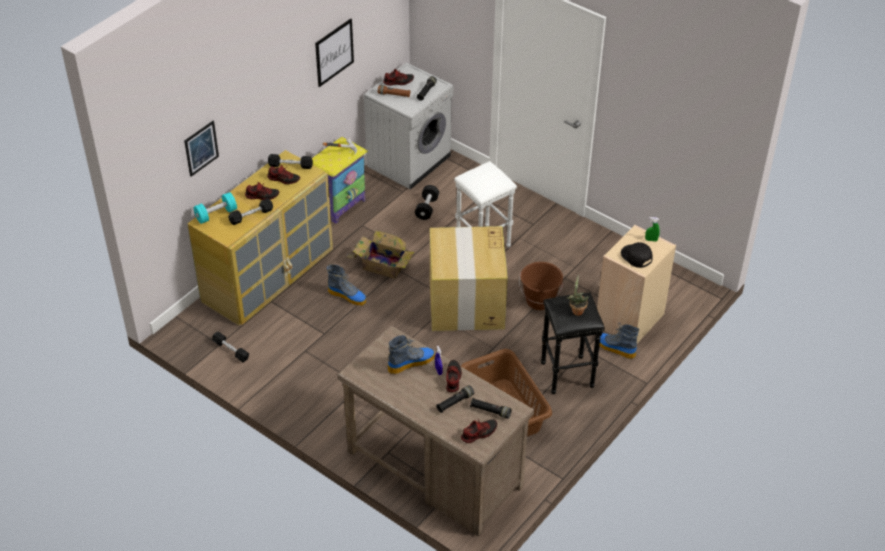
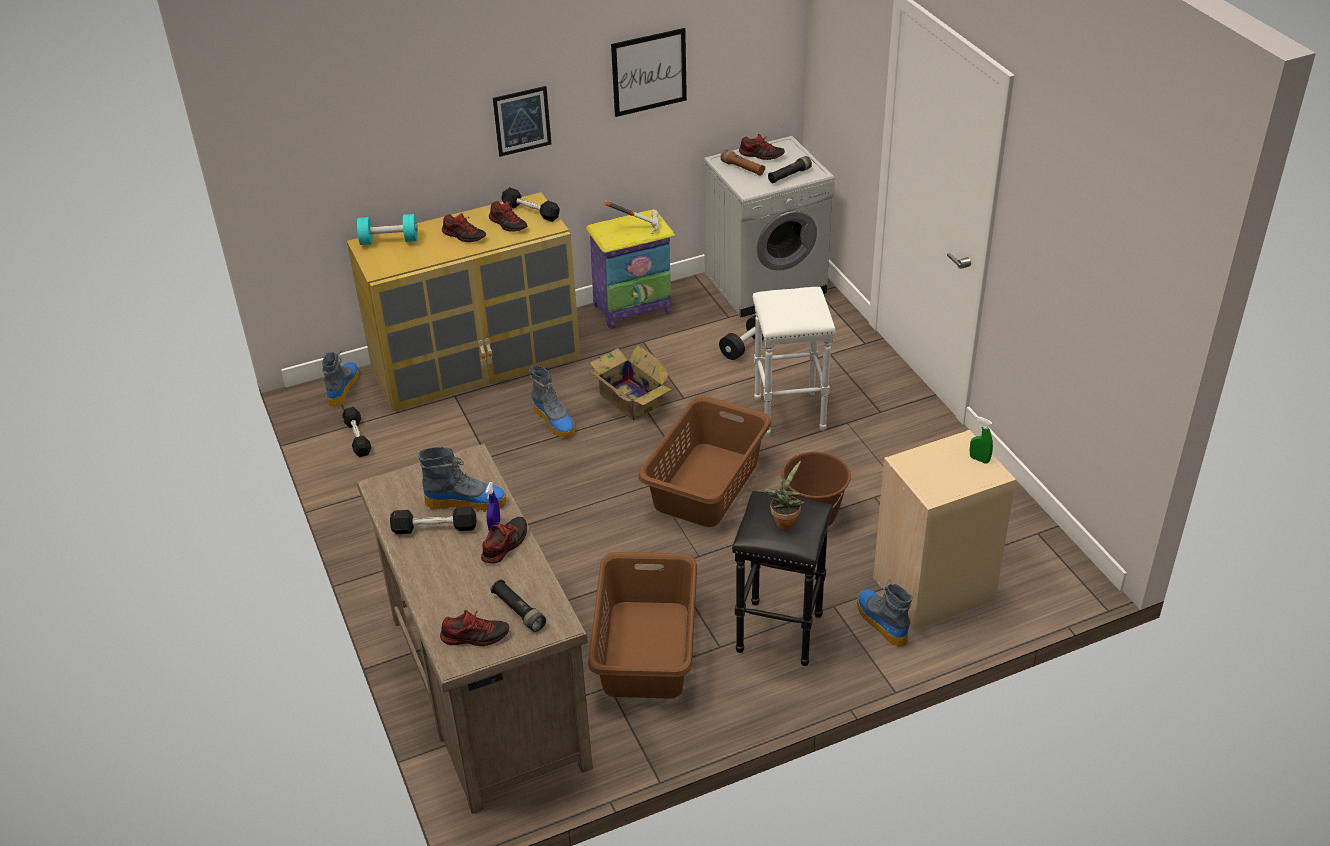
camera: 30 degrees right, 5 degrees down
picture [184,121,219,177] -> picture moved to [493,86,551,157]
black dumbbell [228,198,273,225] -> black dumbbell moved to [390,506,476,534]
cardboard box [430,226,508,331] -> brown laundry basket [638,396,771,527]
black flashlight [436,385,474,413] -> none
black cap [621,242,653,268] -> none
none -> boot [322,351,359,408]

